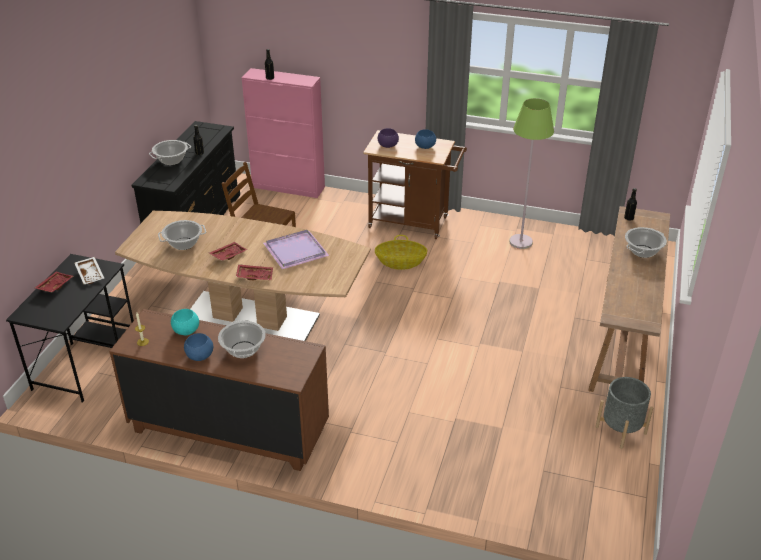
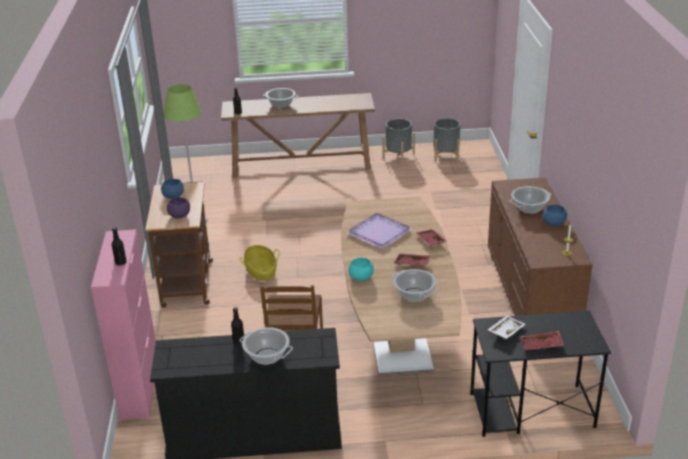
camera: 110 degrees left, 5 degrees down
turquoise bowl [171,309,199,335] -> turquoise bowl moved to [348,258,374,281]
none -> grey planter [434,118,460,162]

